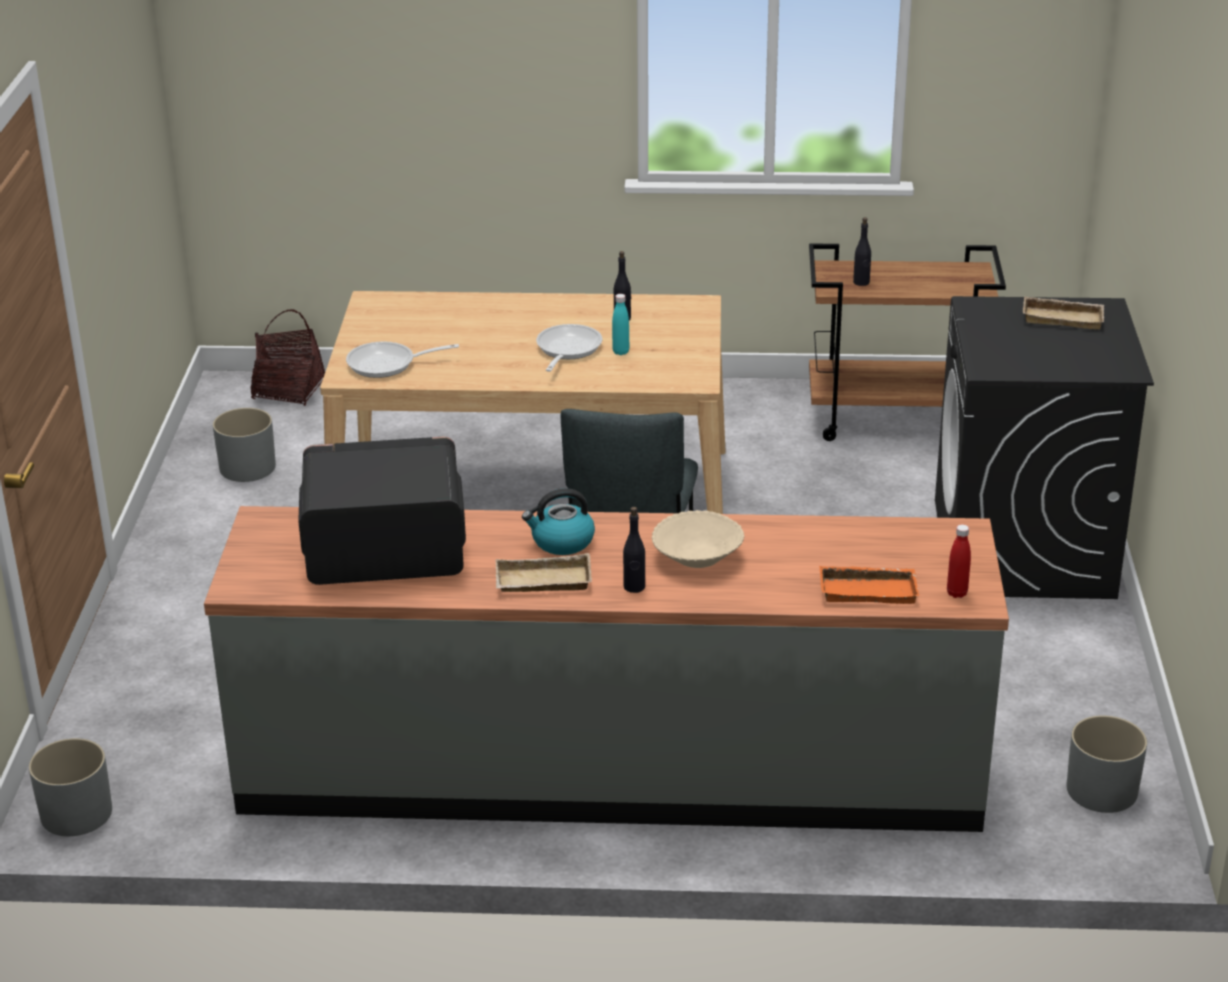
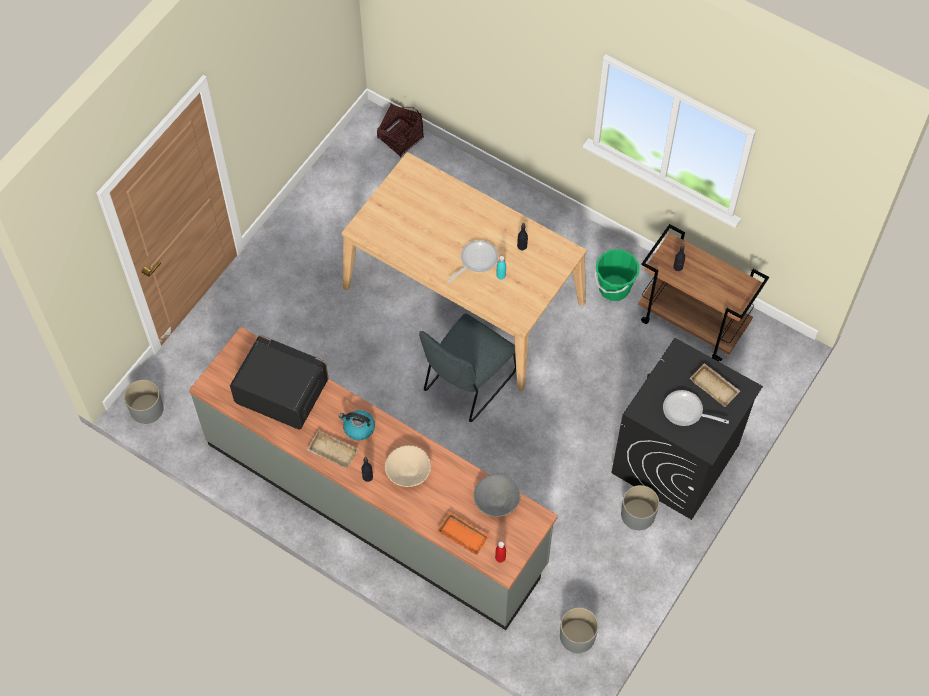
camera: 30 degrees right, 30 degrees up
grey planter [213,408,276,482] -> grey planter moved to [621,485,659,530]
frying pan [346,341,459,378] -> frying pan moved to [663,390,729,426]
none -> grey bowl [474,474,520,517]
none -> green bucket [595,249,639,301]

